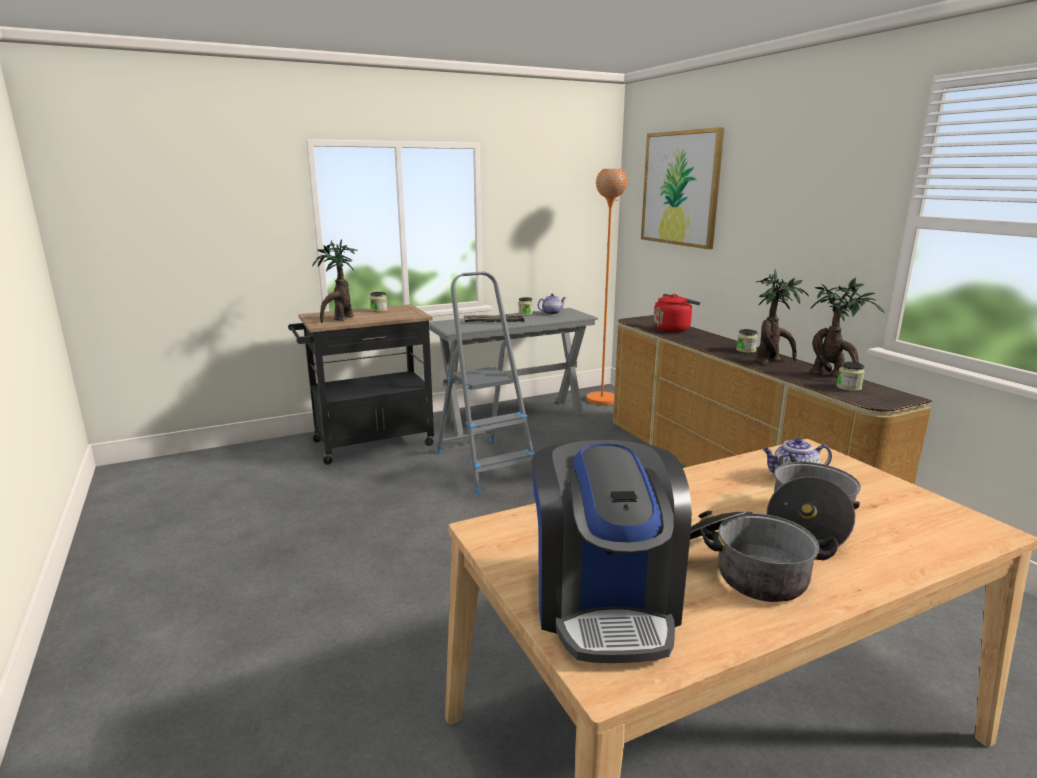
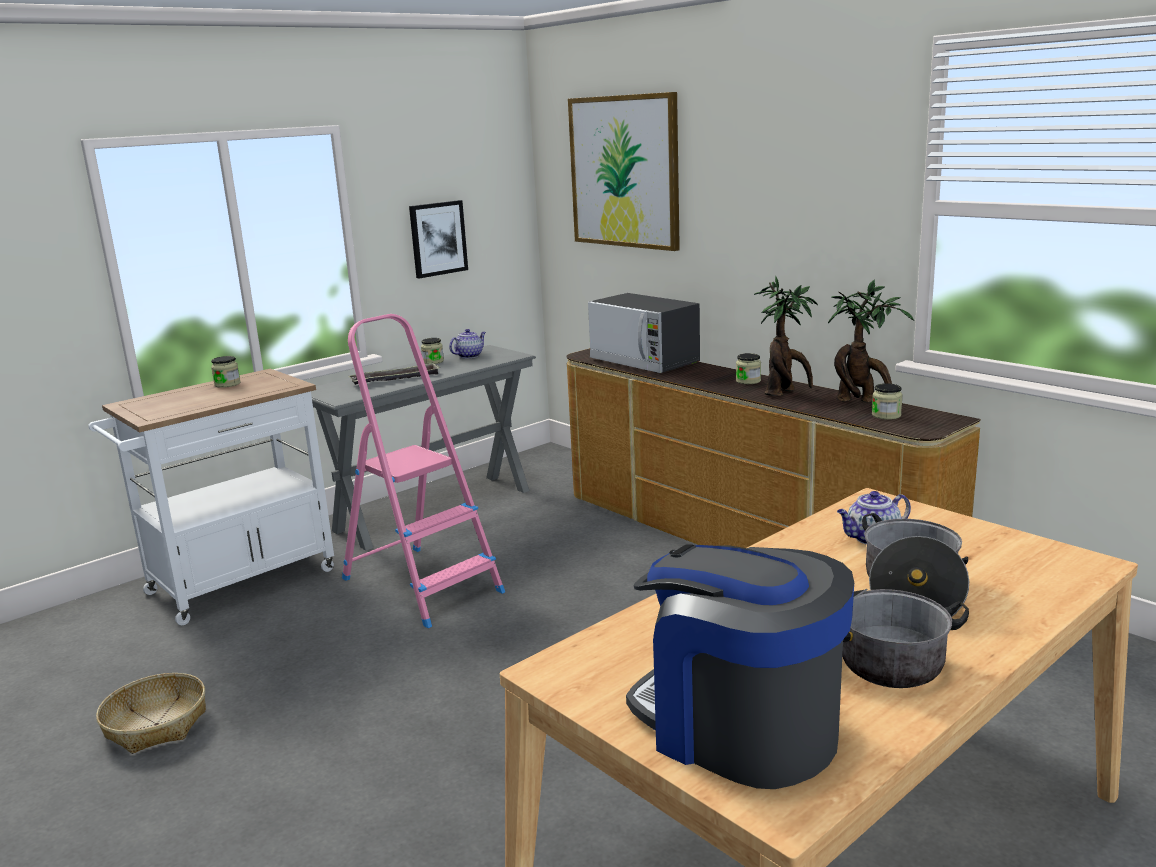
camera: 15 degrees left, 0 degrees up
black cart [288,304,434,465] -> white cart [88,369,334,625]
potted plant [312,239,358,323] -> none
grey step ladder [436,272,535,494] -> pink step ladder [342,314,505,628]
coffee machine [531,439,692,663] -> coffee machine turned 150 degrees clockwise [626,544,854,789]
orange floor lamp [586,169,627,405] -> none
red kettle [653,294,700,332] -> microwave [588,293,700,373]
none -> basket [96,673,206,754]
none -> picture [409,200,468,279]

